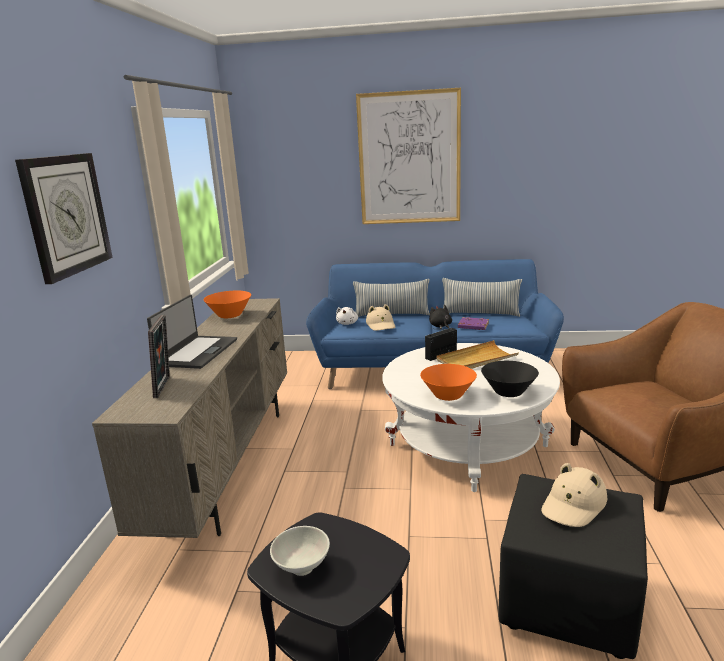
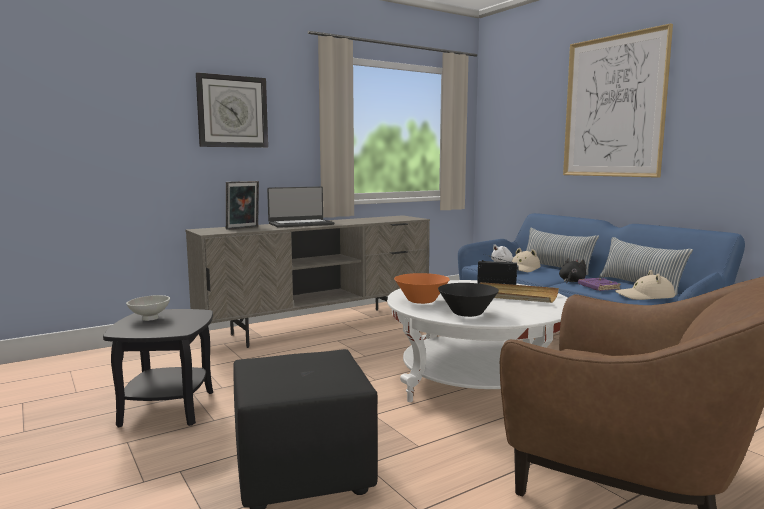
camera: 50 degrees right, 10 degrees down
orange bowl [203,291,251,318] -> none
beige hat [541,463,607,527] -> beige hat moved to [615,270,675,300]

